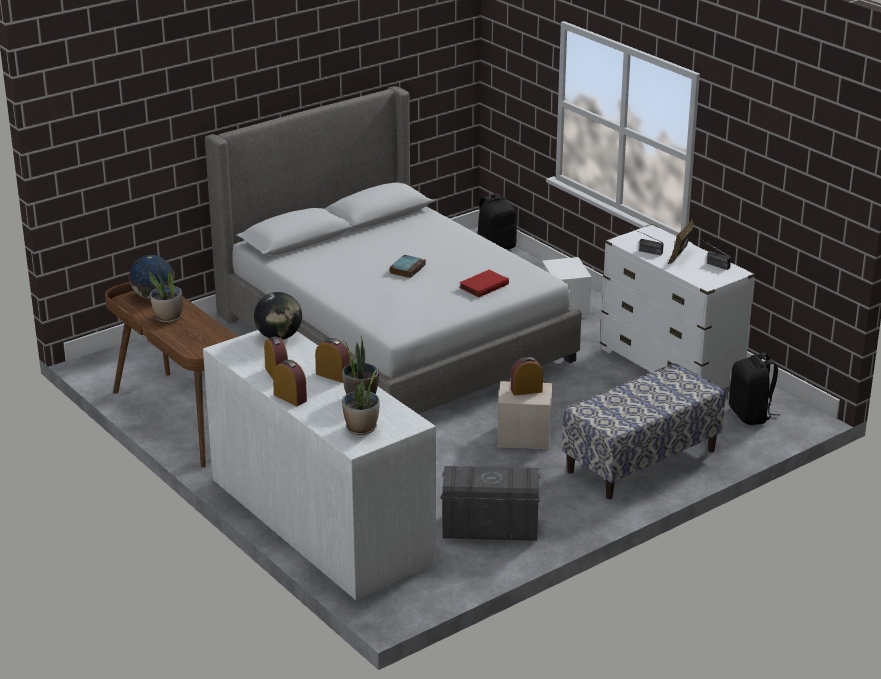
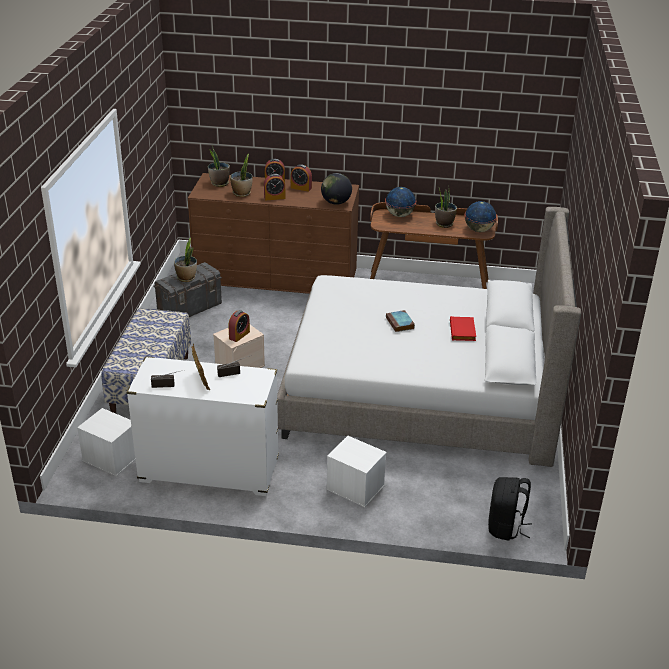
camera: 135 degrees right, 5 degrees up
white dresser [203,330,436,600] -> brown dresser [188,173,359,294]
red book [459,270,509,298] -> red book moved to [450,316,476,341]
black backpack [729,352,780,425] -> white storage box [77,408,136,476]
none -> potted plant [174,238,197,282]
none -> globe [385,187,416,217]

